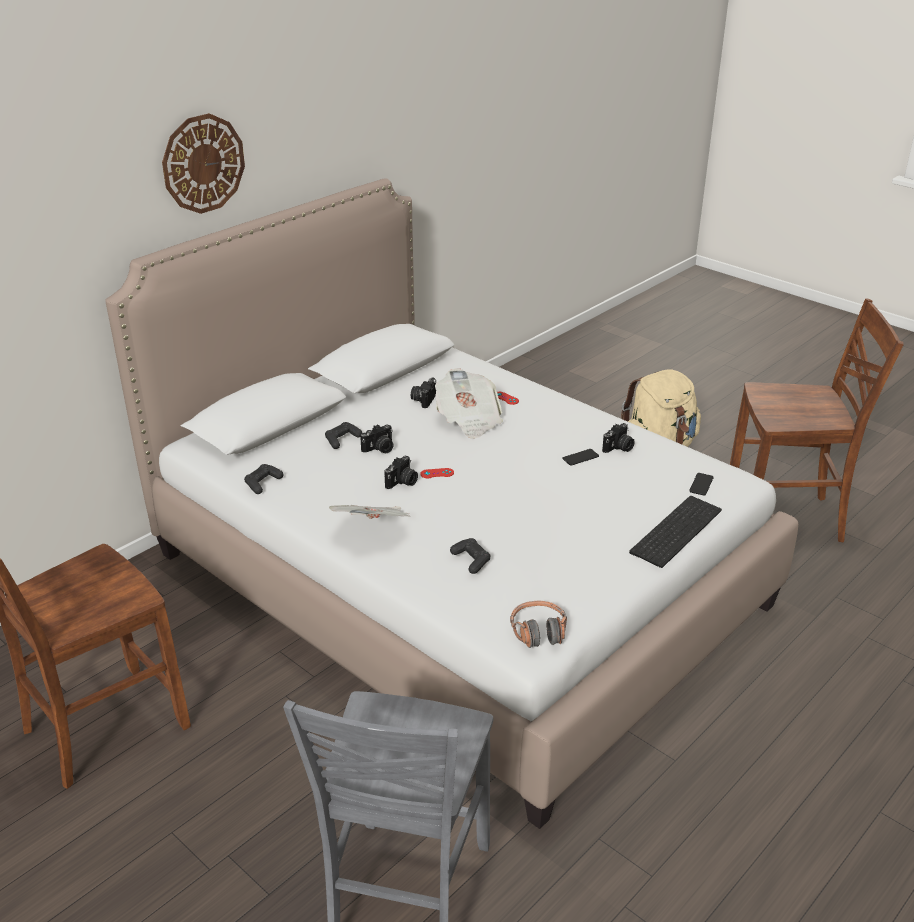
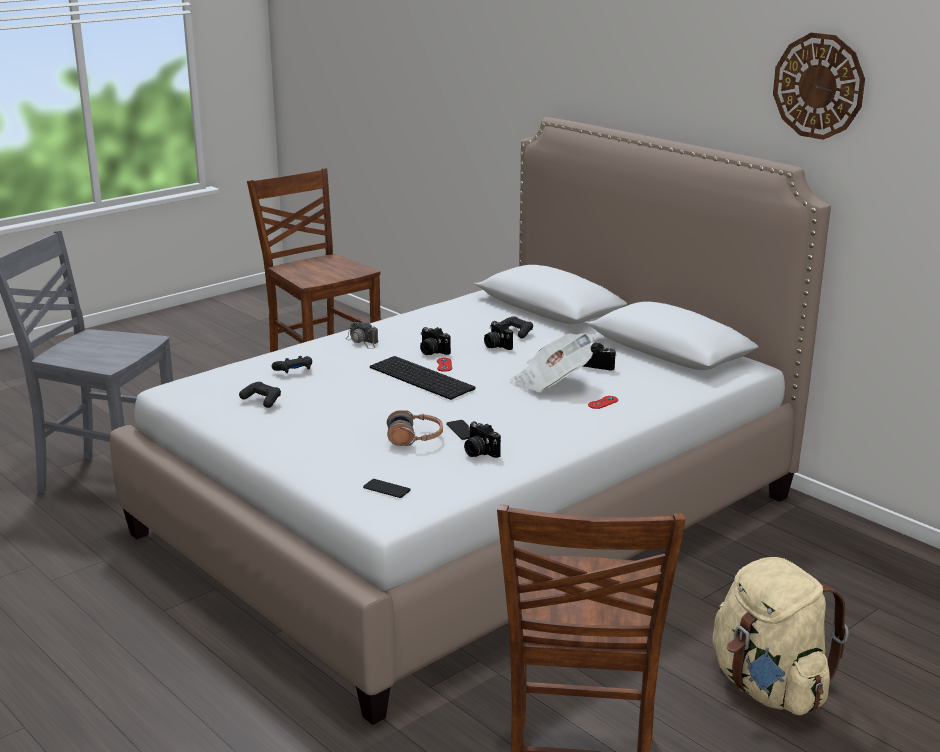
camera: 95 degrees right, 10 degrees down
wall clock [162,113,245,214] -> wall clock moved to [773,33,865,140]
black game controller [244,464,283,494] -> black game controller moved to [239,382,281,408]
newspaper [329,505,411,519] -> camera [345,321,378,349]
headphones [510,601,567,648] -> headphones moved to [387,410,443,446]
keyboard [629,496,722,568] -> keyboard moved to [370,356,475,400]

